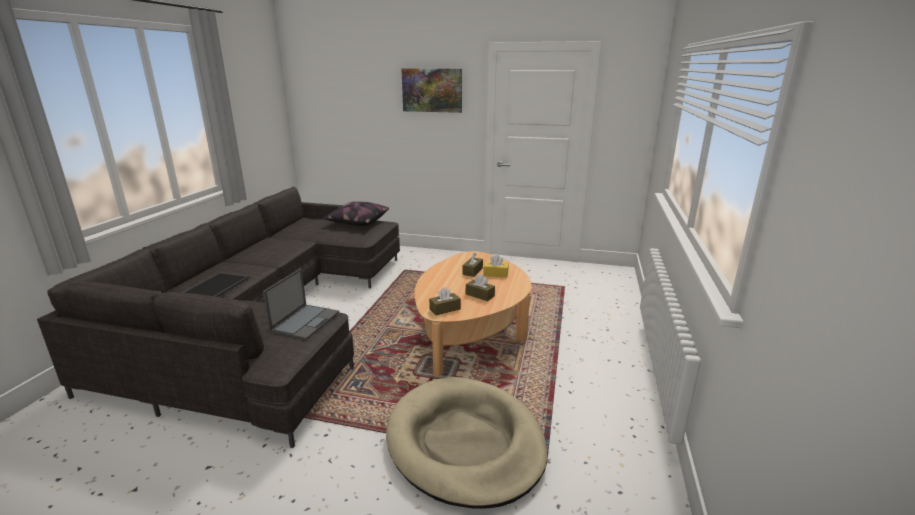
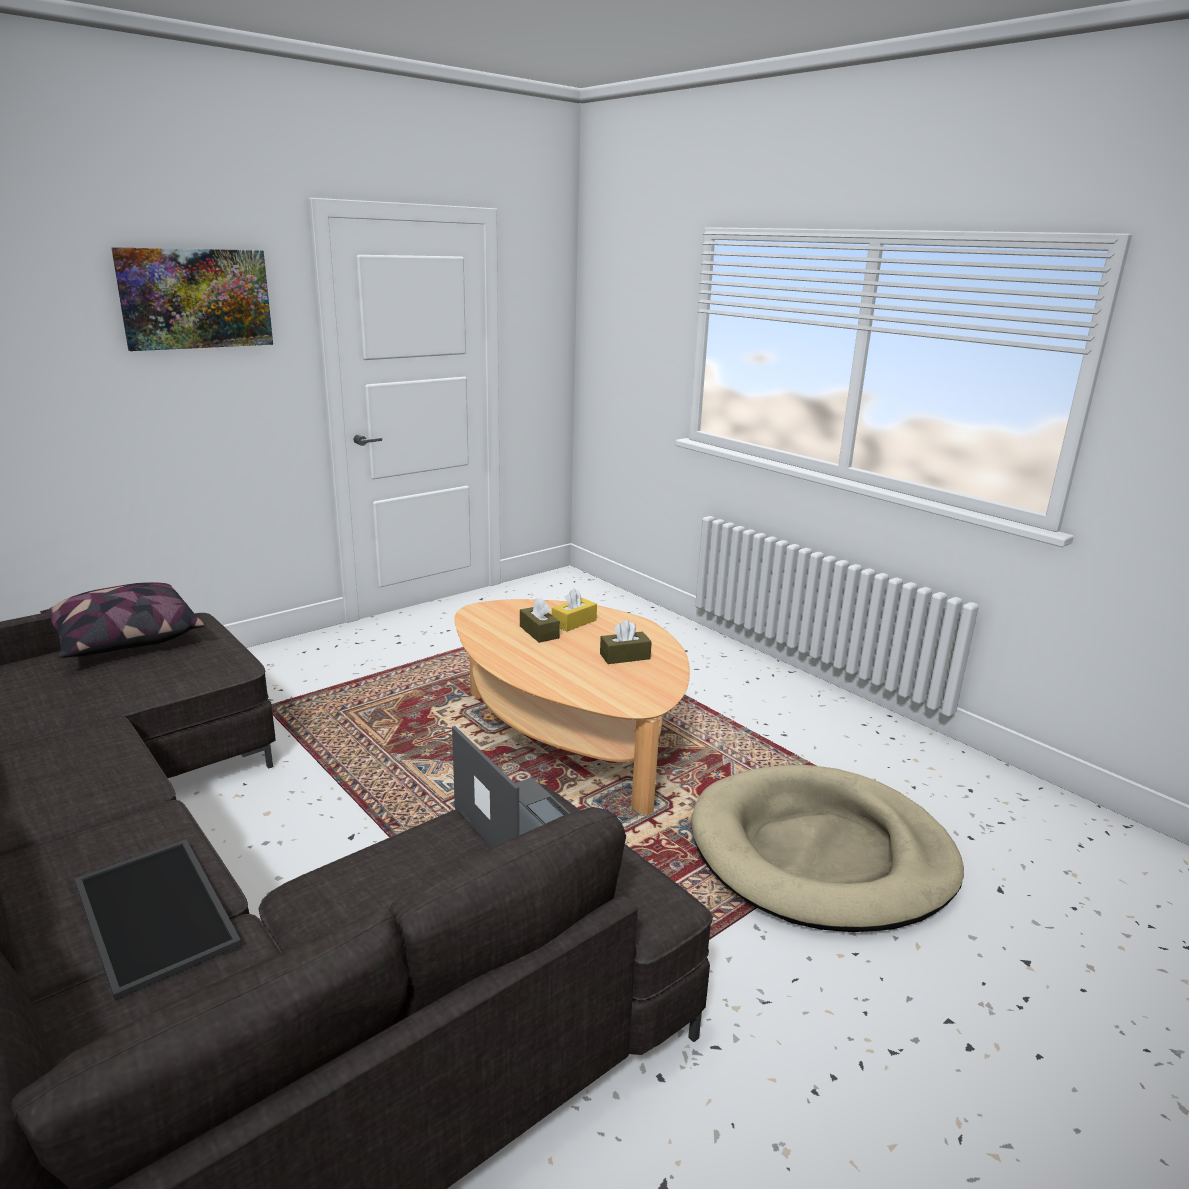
camera: 55 degrees left, 0 degrees up
brown tissue box [429,287,461,315] -> none

